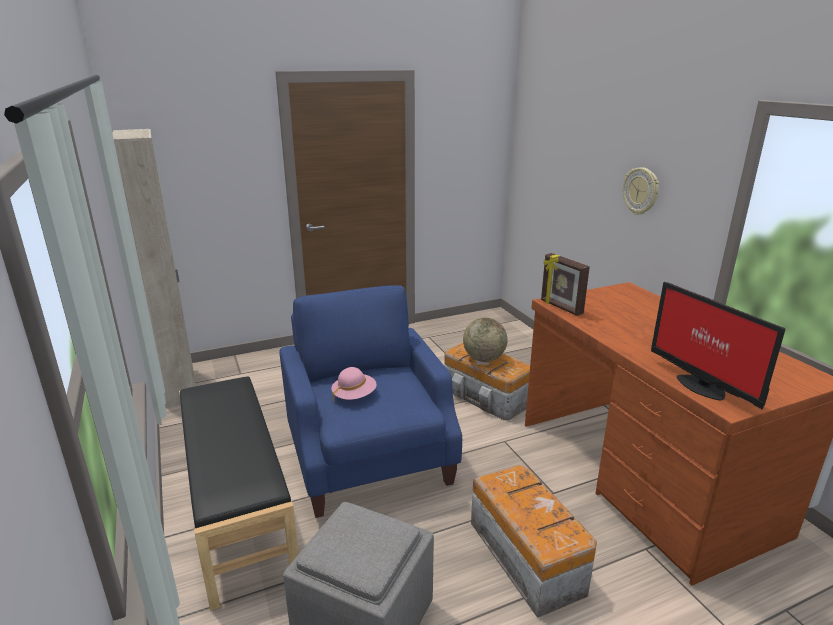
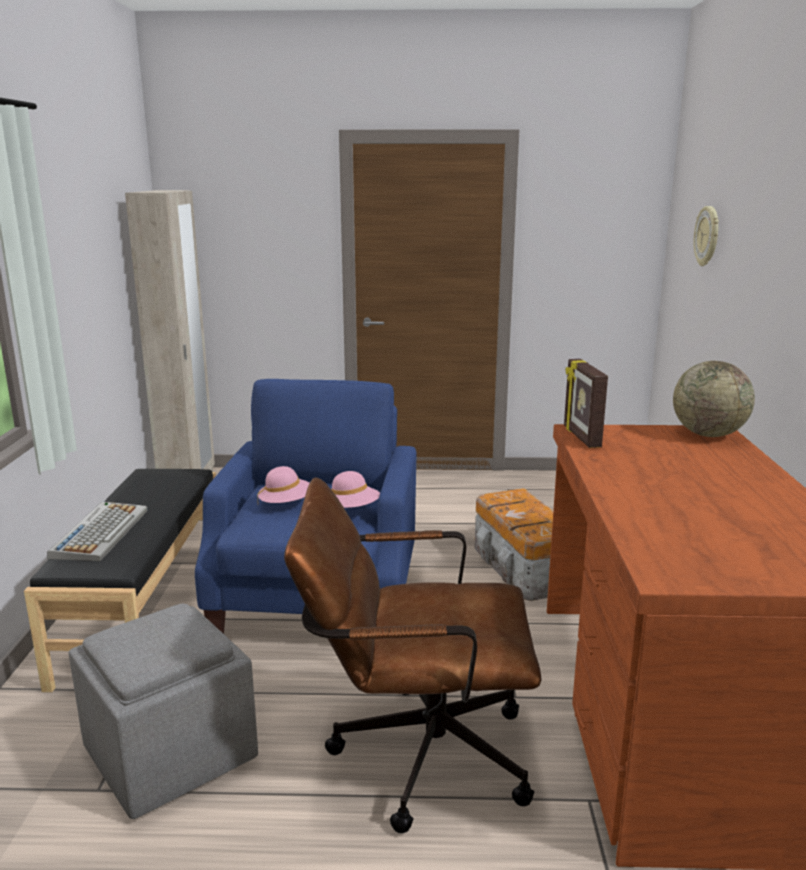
camera: 25 degrees right, 5 degrees down
globe [463,317,508,362] -> globe moved to [673,361,755,437]
storage box [471,465,597,618] -> brown office chair [284,477,541,833]
wall clock [623,167,659,215] -> wall clock moved to [694,206,719,266]
monitor [651,282,785,410] -> none
none -> keyboard [47,502,147,561]
none -> pink hat [332,471,380,508]

